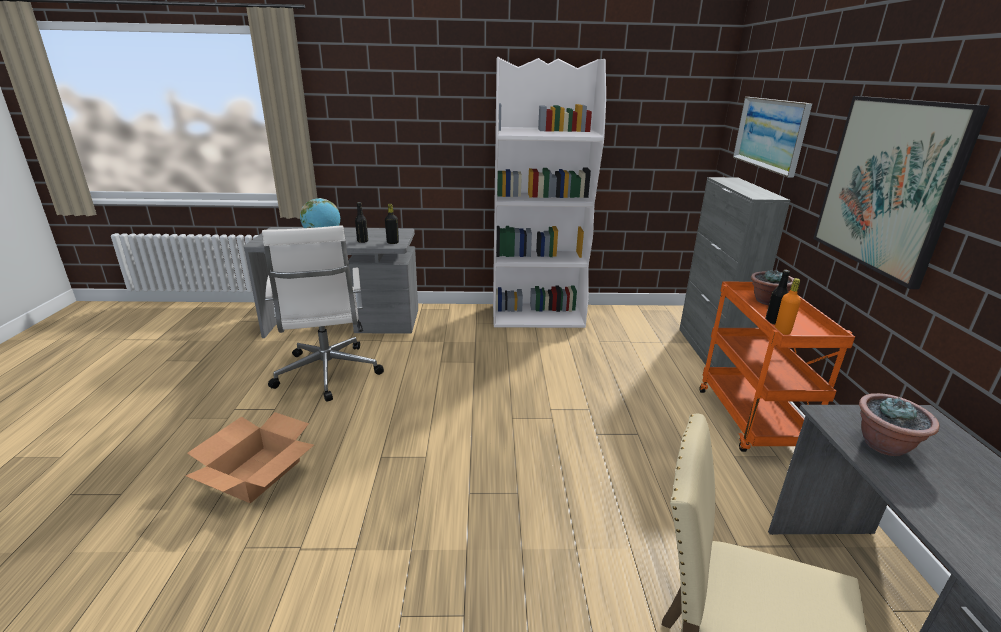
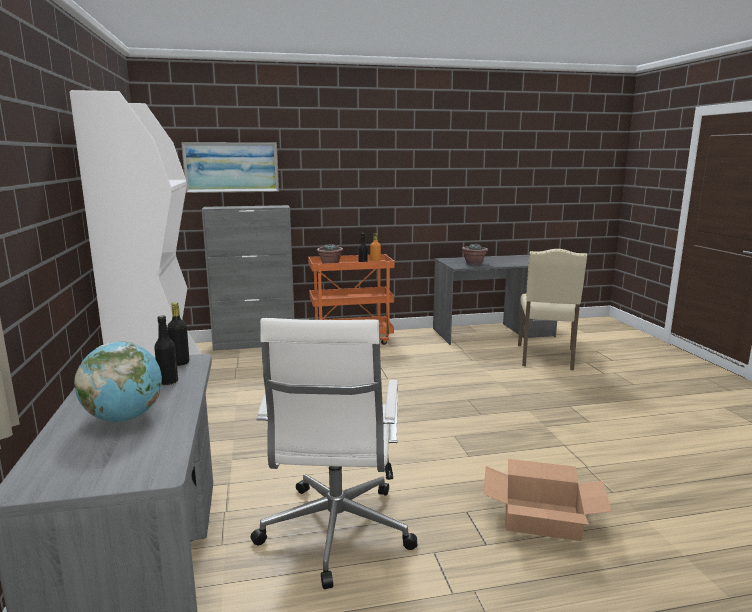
camera: 100 degrees left, 10 degrees down
white office chair [262,226,384,402] -> white office chair turned 120 degrees clockwise [251,318,417,589]
picture [813,96,990,289] -> none

